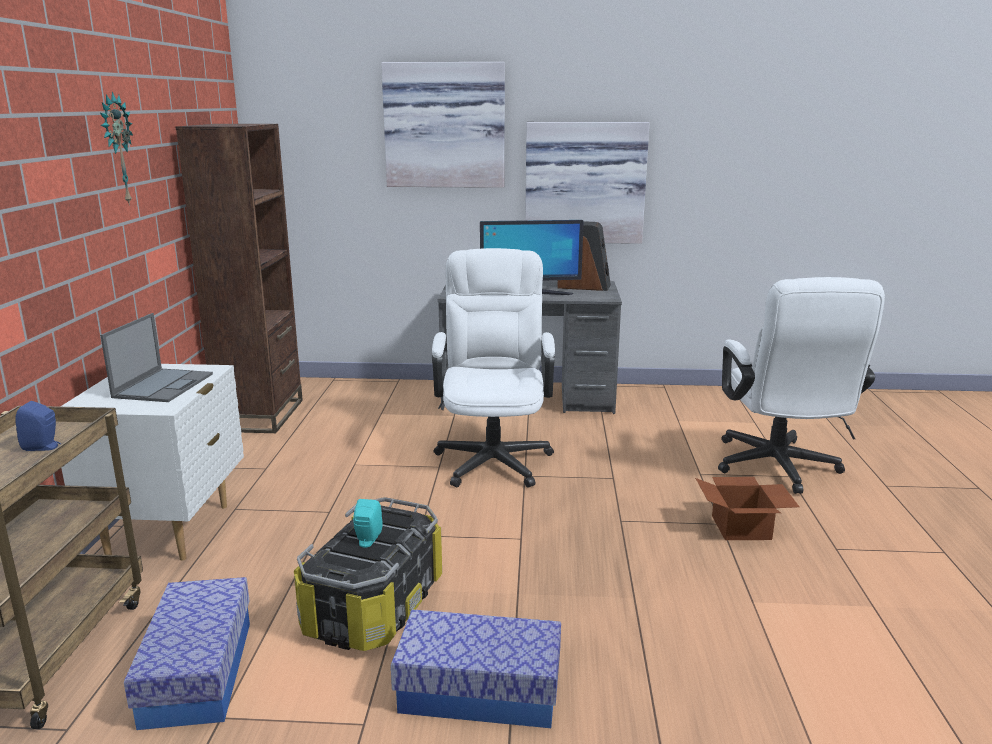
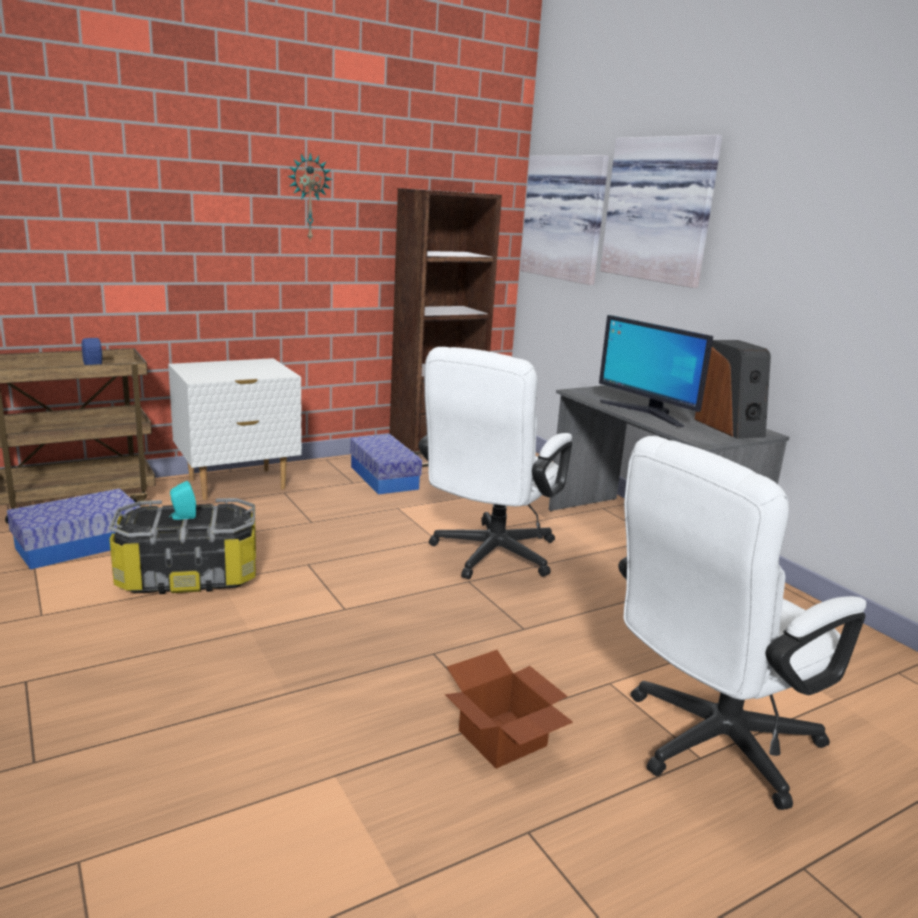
camera: 55 degrees right, 0 degrees up
laptop [100,313,213,402] -> none
storage box [391,609,561,728] -> storage box moved to [350,434,422,494]
white office chair [432,248,555,488] -> white office chair turned 150 degrees clockwise [419,347,572,579]
picture [525,122,649,244] -> picture moved to [520,155,609,285]

